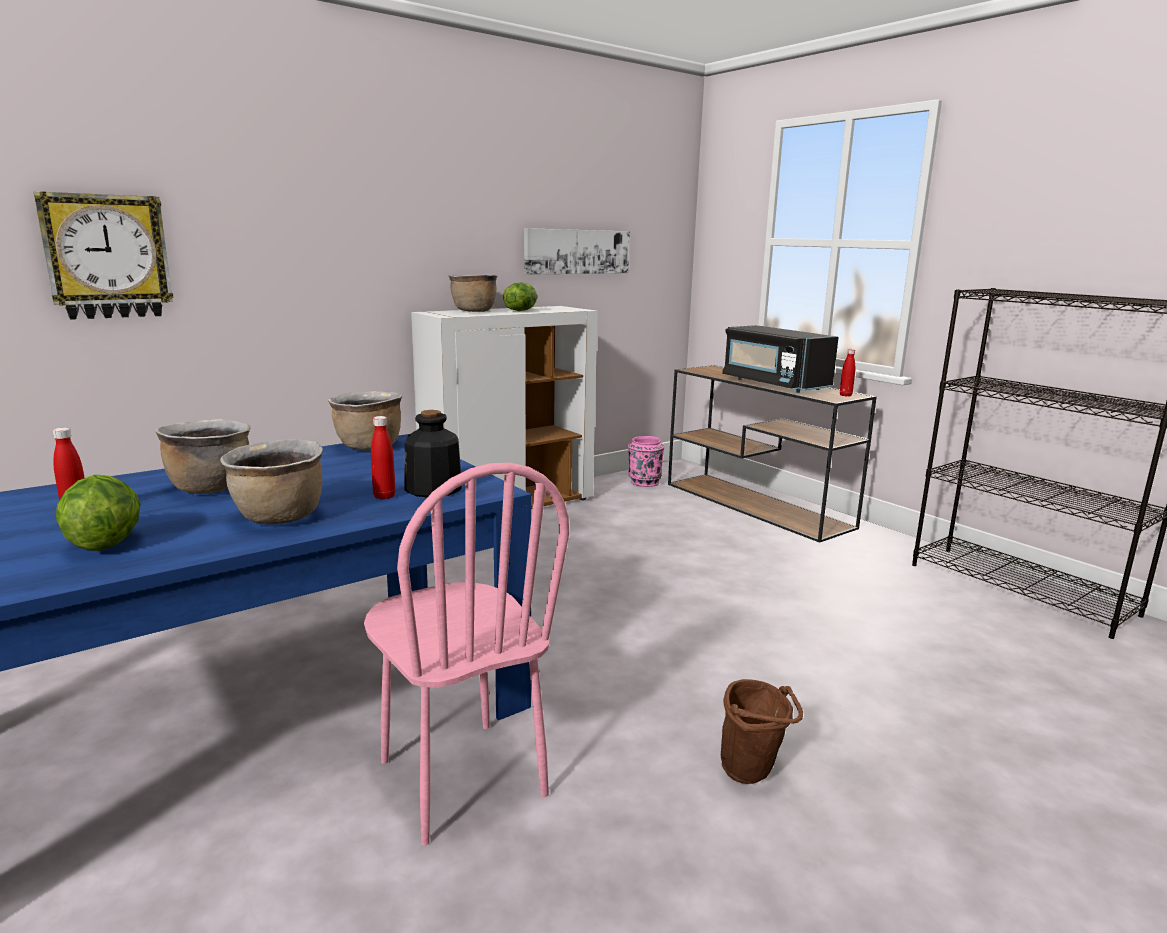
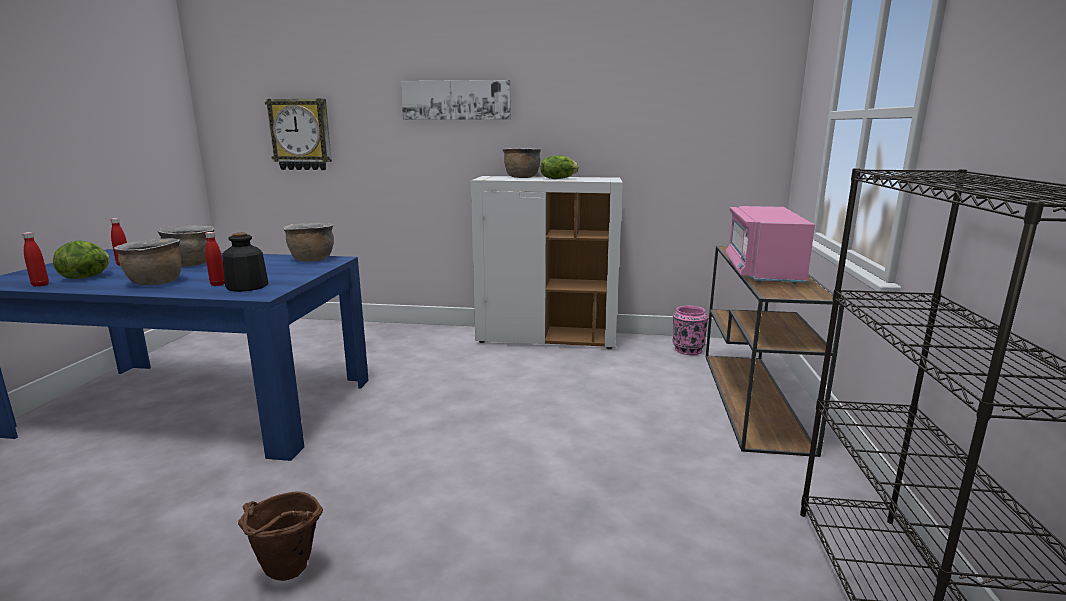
camera: 45 degrees right, 0 degrees up
pink chair [364,463,569,845] -> none
picture [524,228,630,275] -> picture moved to [401,80,511,120]
black microwave [722,325,839,393] -> pink microwave [726,206,815,284]
red bottle [840,349,855,397] -> red bottle moved to [22,232,49,287]

